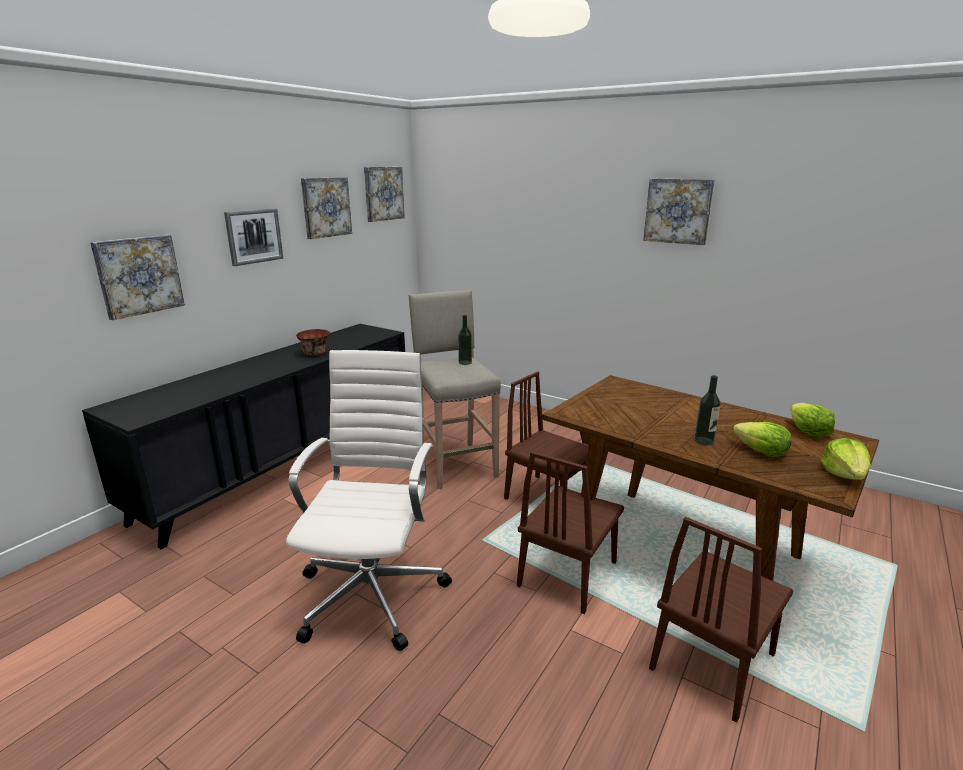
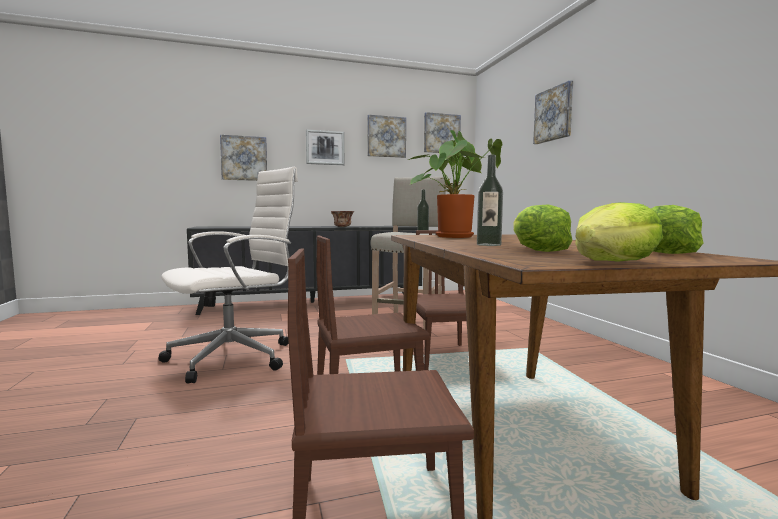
camera: 40 degrees right, 15 degrees down
picture [643,178,715,245] -> picture moved to [533,80,573,144]
none -> potted plant [408,130,502,238]

